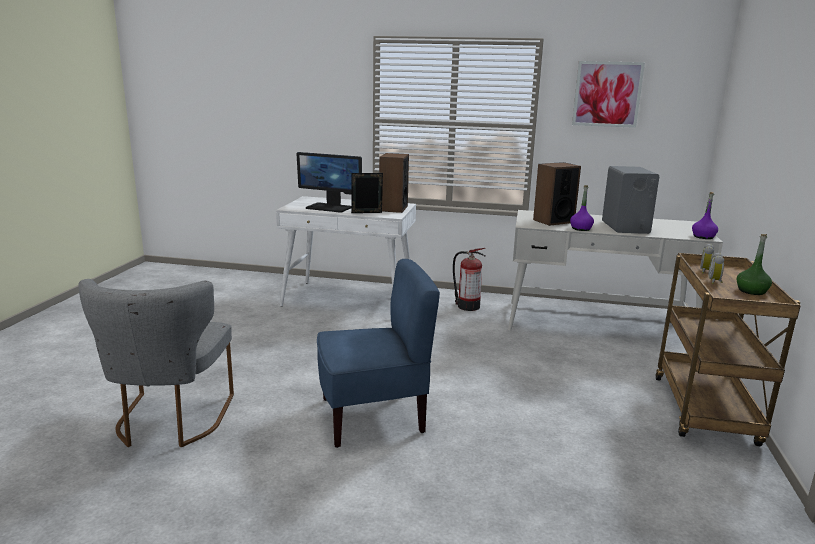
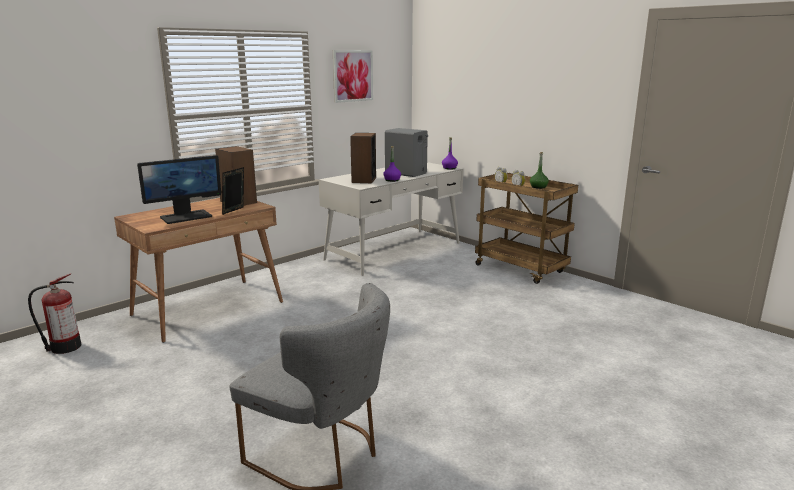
camera: 55 degrees left, 0 degrees up
white desk [276,196,416,307] -> brown desk [114,198,283,343]
blue chair [317,259,440,448] -> none
fire extinguisher [453,248,486,311] -> fire extinguisher moved to [28,273,81,354]

